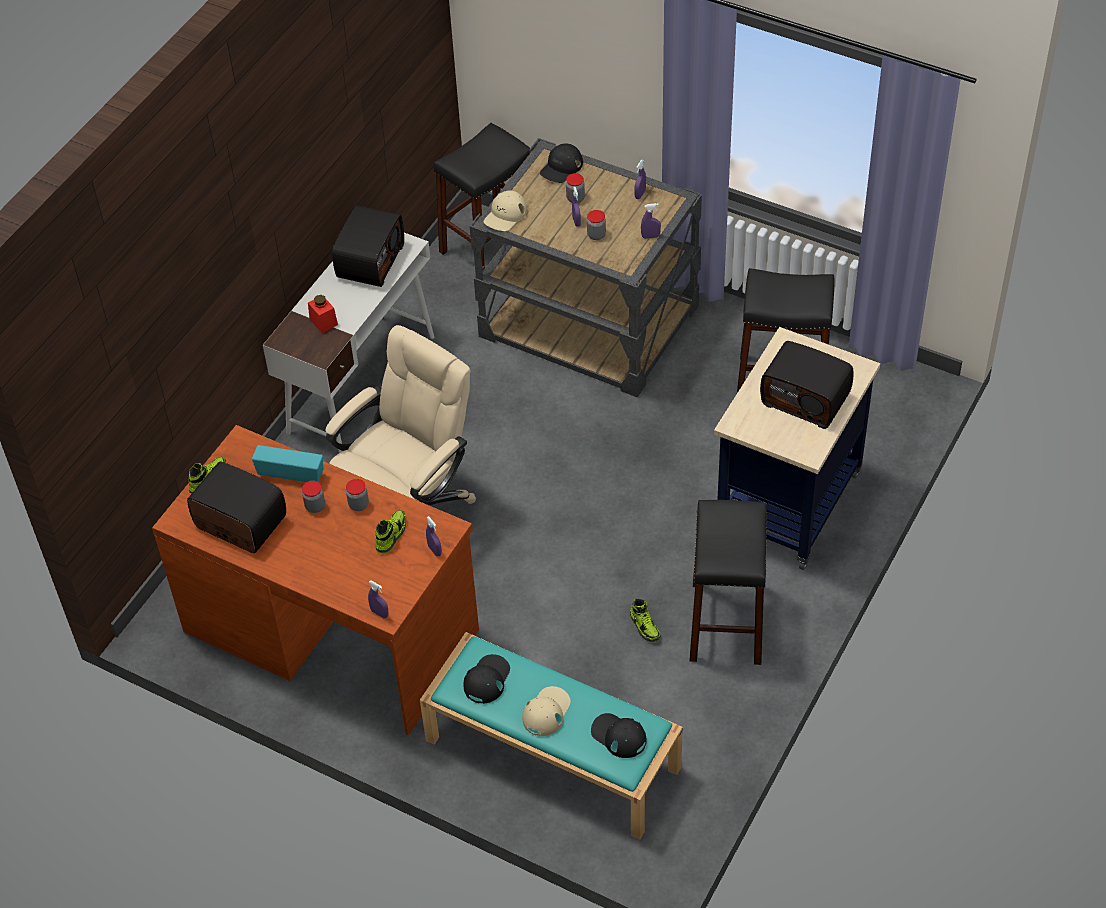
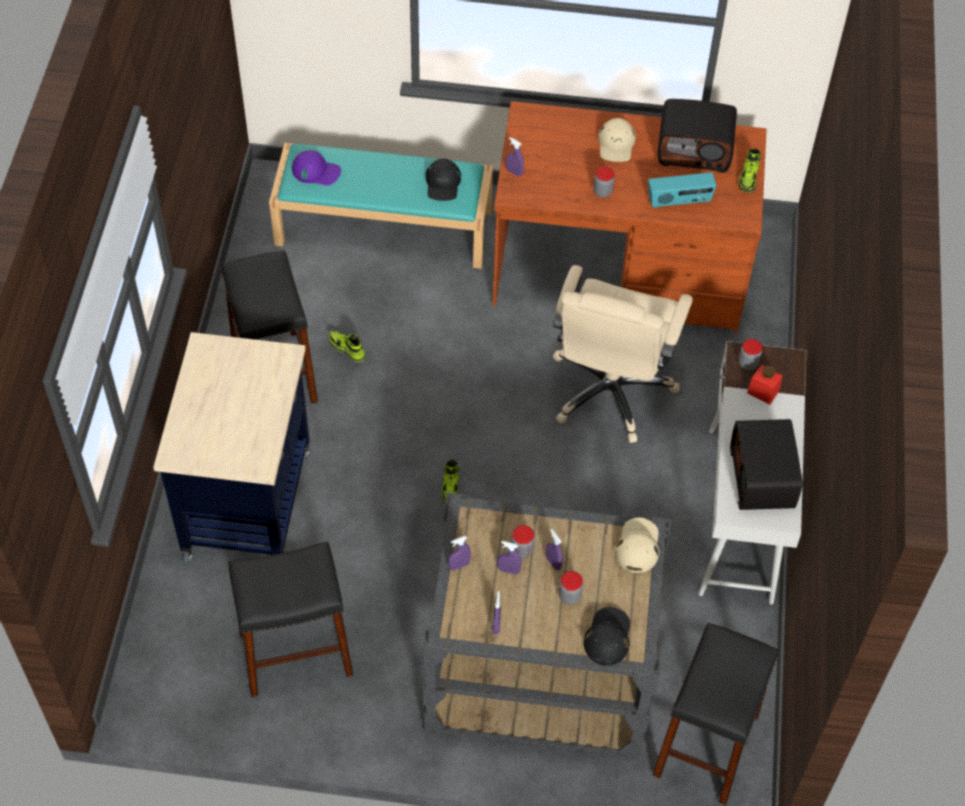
camera: 155 degrees right, 5 degrees up
jar [302,481,325,513] -> jar moved to [739,339,762,370]
purple spray bottle [368,580,389,618] -> purple spray bottle moved to [497,541,521,575]
shoe [376,509,406,554] -> shoe moved to [441,459,459,503]
beige cap [522,686,571,736] -> beige cap moved to [598,118,636,162]
black cap [591,713,646,758] -> purple cap [292,150,341,186]
radio [760,341,853,429] -> none

